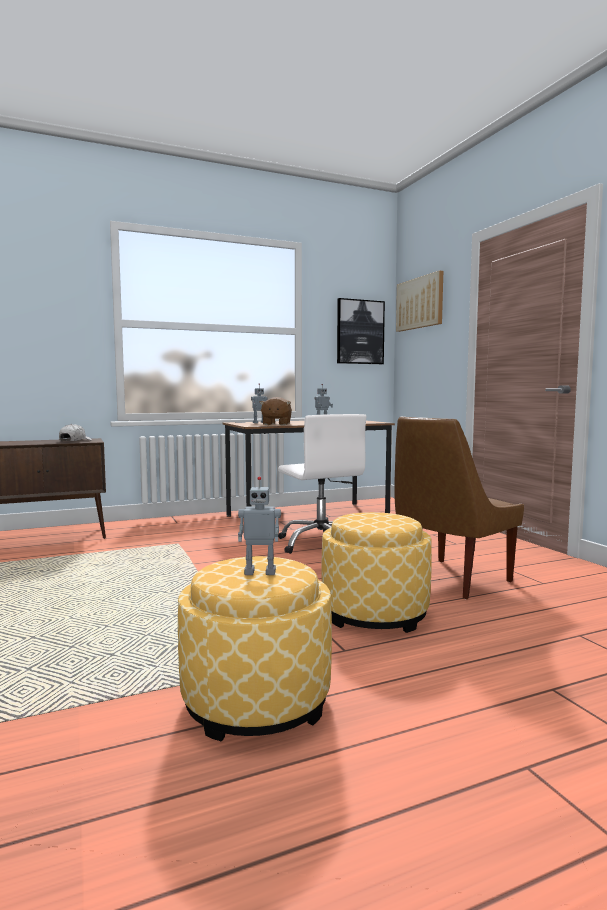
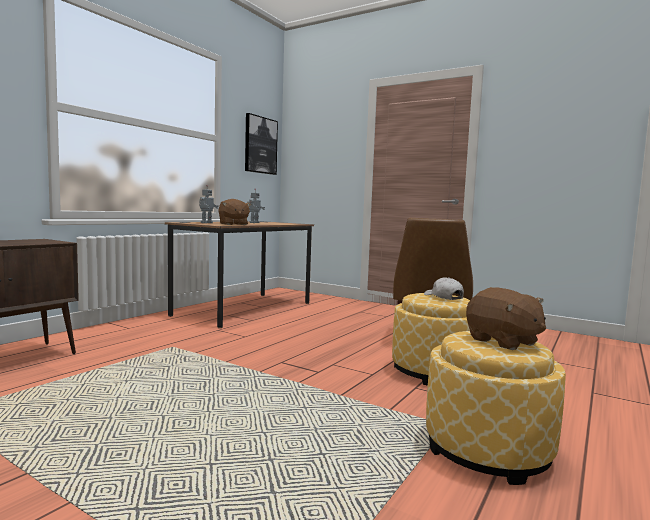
camera: 35 degrees left, 0 degrees up
white cap [59,424,92,441] -> white cap moved to [424,277,464,300]
toy robot [238,476,281,575] -> brown plush toy [466,287,546,350]
white office chair [278,414,366,554] -> none
picture [396,271,443,332] -> none

